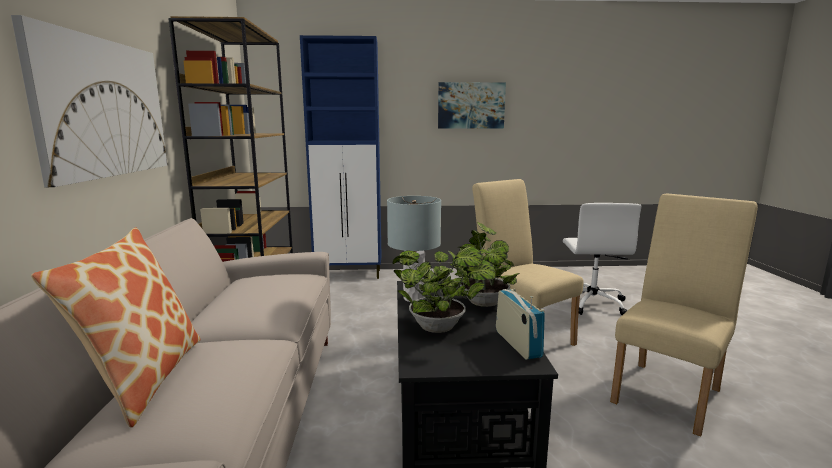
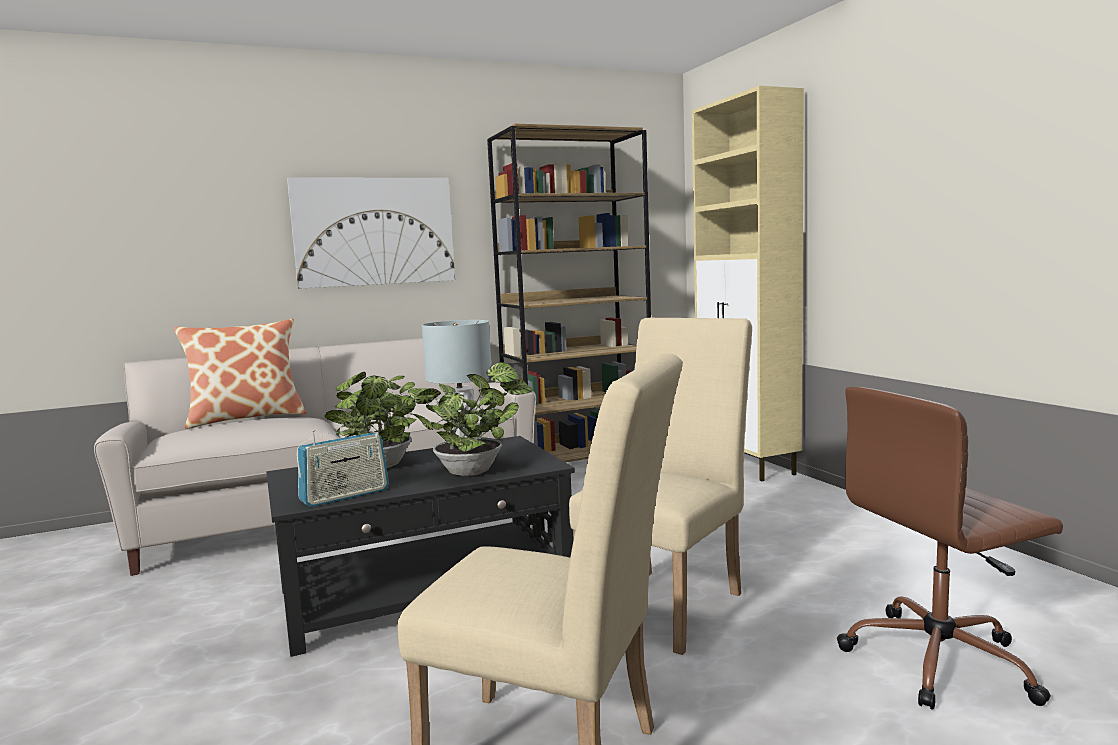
camera: 70 degrees right, 5 degrees down
blue cabinet [300,35,382,279] -> beige cabinet [692,86,804,481]
picture [438,82,506,129] -> none
white office chair [563,203,642,315] -> brown office chair [837,387,1063,710]

